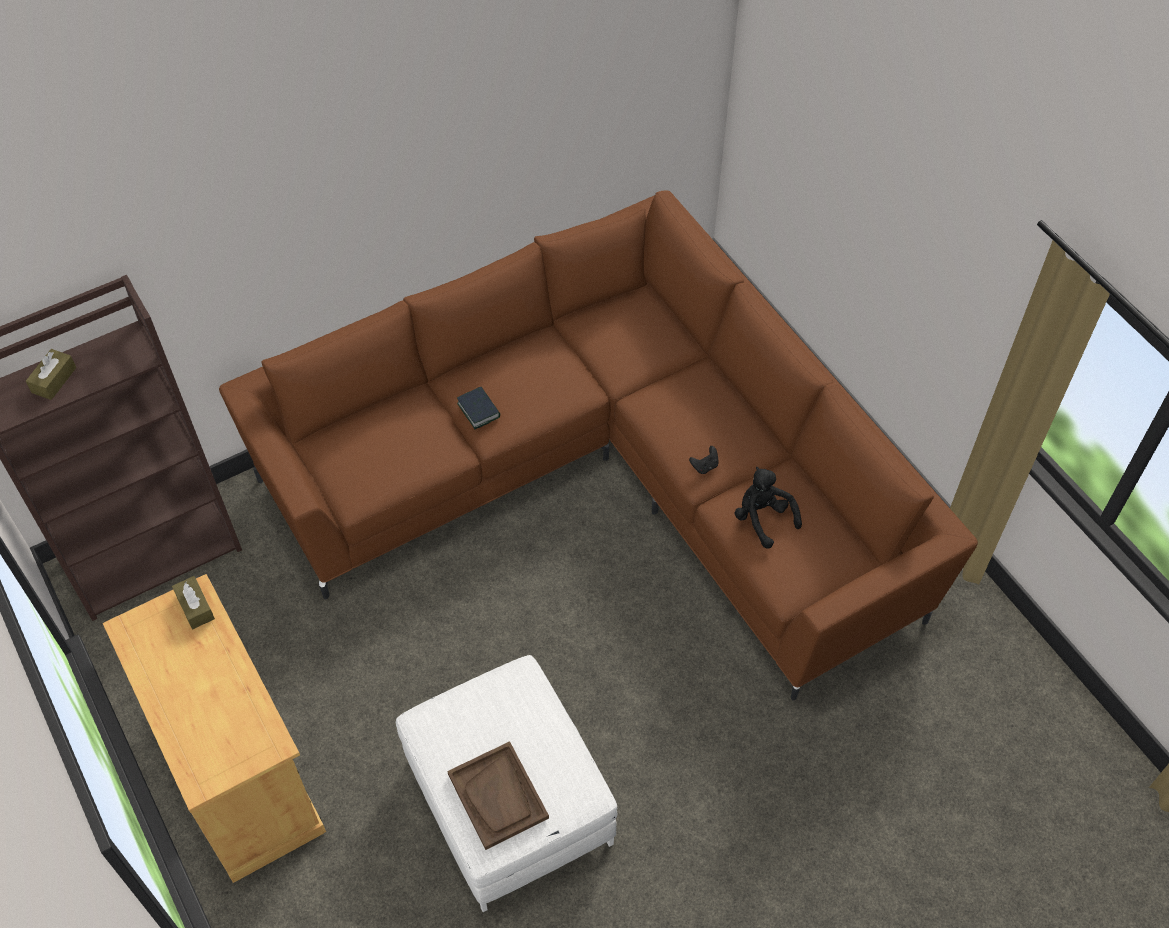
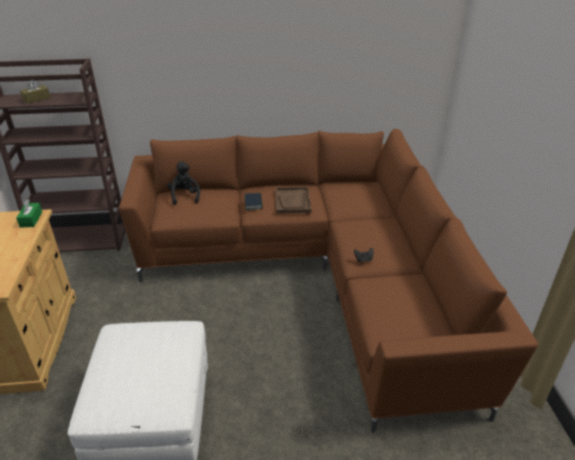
camera: 25 degrees right, 20 degrees down
brown tissue box [172,576,215,629] -> green tissue box [16,199,42,228]
brown tray [447,741,549,850] -> brown tray moved to [275,186,311,214]
black plush toy [735,467,802,549] -> black plush toy moved to [167,161,200,205]

